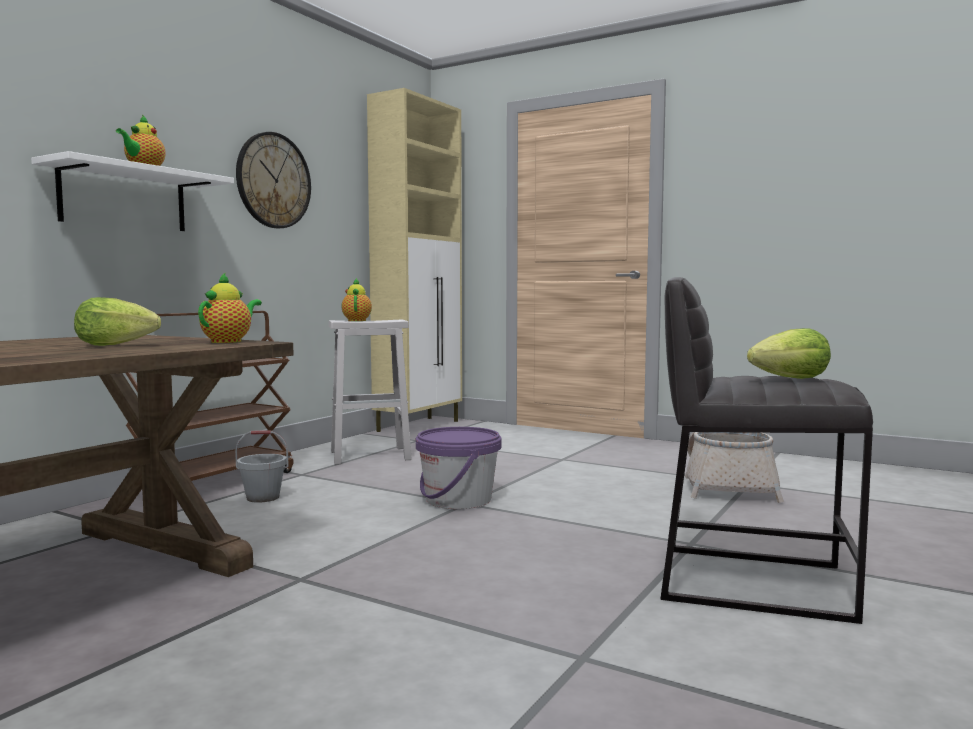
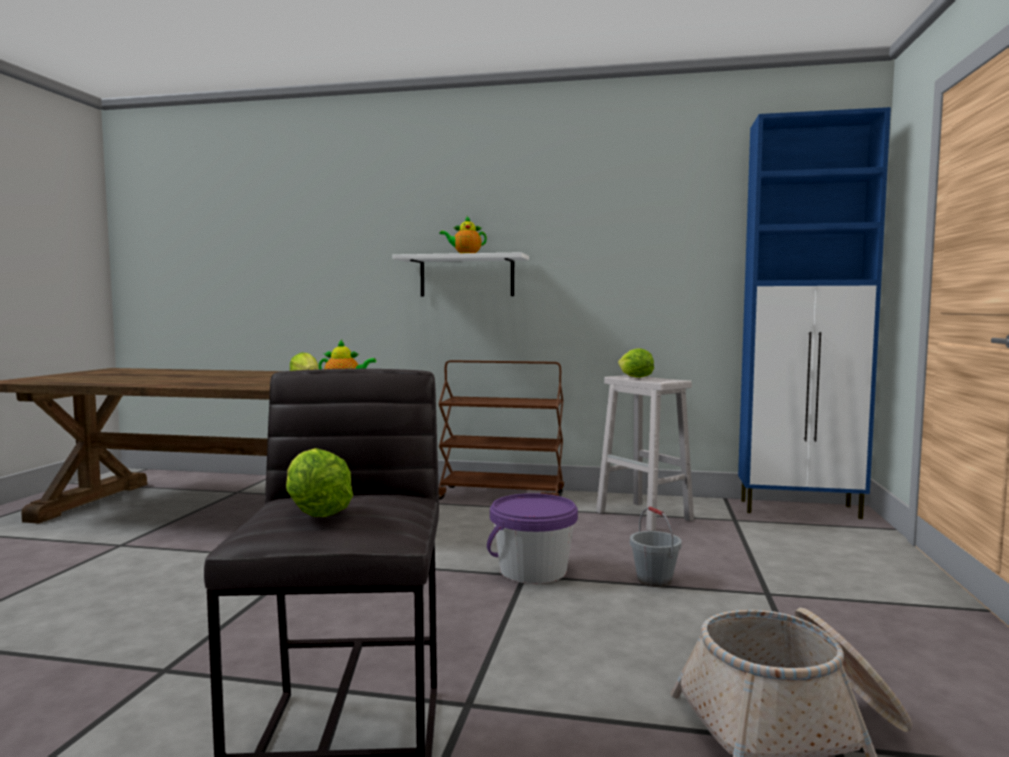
camera: 70 degrees right, 0 degrees up
grey bucket [235,430,289,503] -> grey bucket moved to [630,506,681,587]
wall clock [236,132,311,228] -> none
teapot [342,278,372,321] -> lettuce [618,348,654,378]
beige cabinet [367,88,462,432] -> blue cabinet [738,107,891,519]

